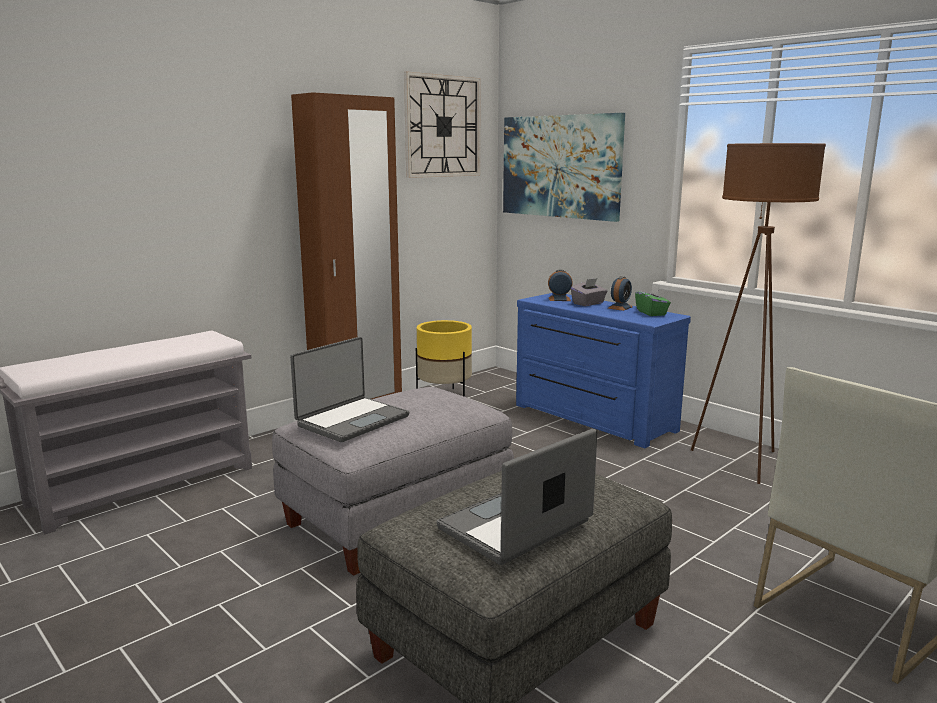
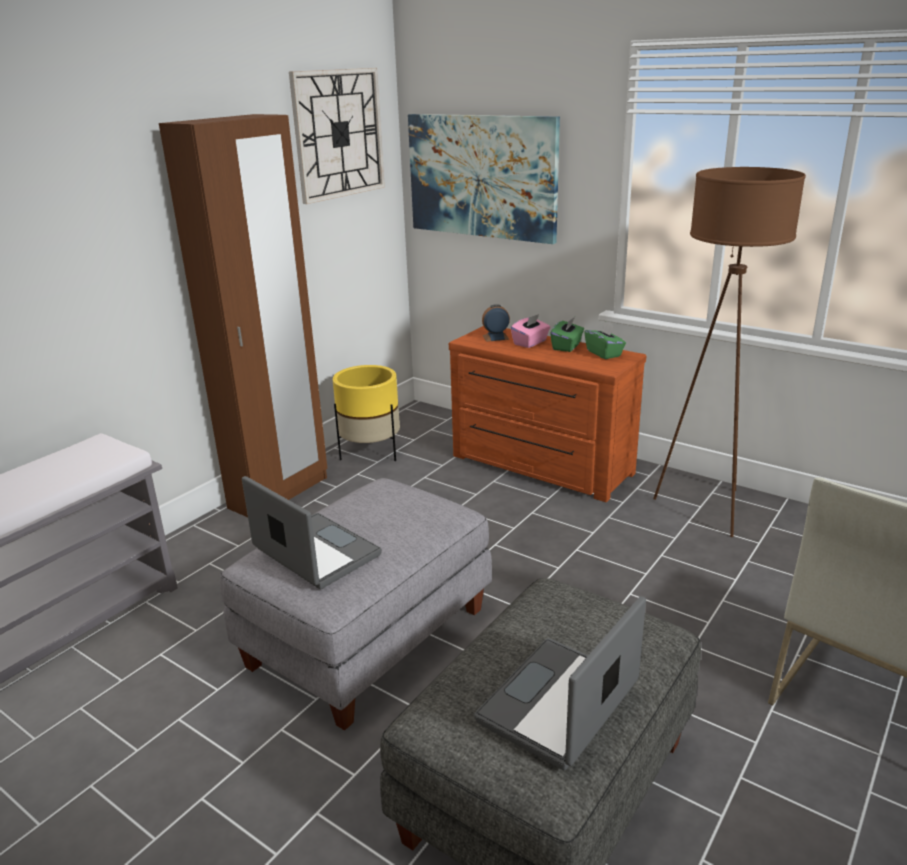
camera: 10 degrees left, 10 degrees up
laptop [290,337,409,442] -> laptop turned 75 degrees counterclockwise [242,476,382,589]
blue dresser [516,293,691,448] -> brown dresser [449,326,647,502]
grey tissue box [571,278,607,306] -> pink tissue box [511,314,550,348]
alarm clock [607,276,633,311] -> green tissue box [550,317,584,352]

